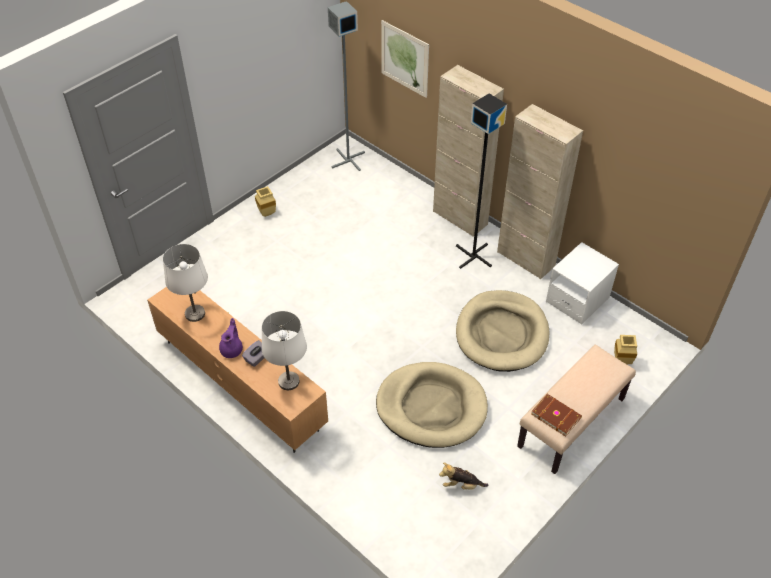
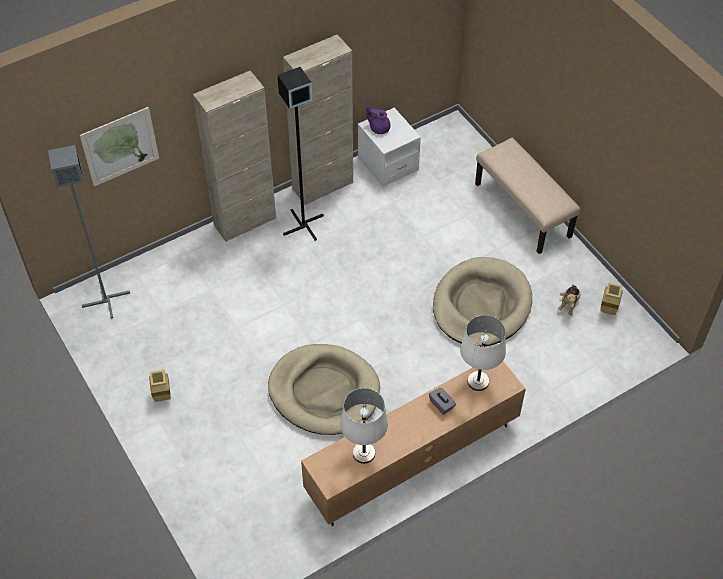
camera: 75 degrees left, 5 degrees up
purple teapot [219,318,243,358] -> purple teapot moved to [366,104,390,134]
beige dog bed [456,290,550,372] -> beige dog bed moved to [268,344,380,435]
brown book [531,394,582,437] -> none
beige vase [614,335,637,364] -> beige vase moved to [600,283,623,315]

